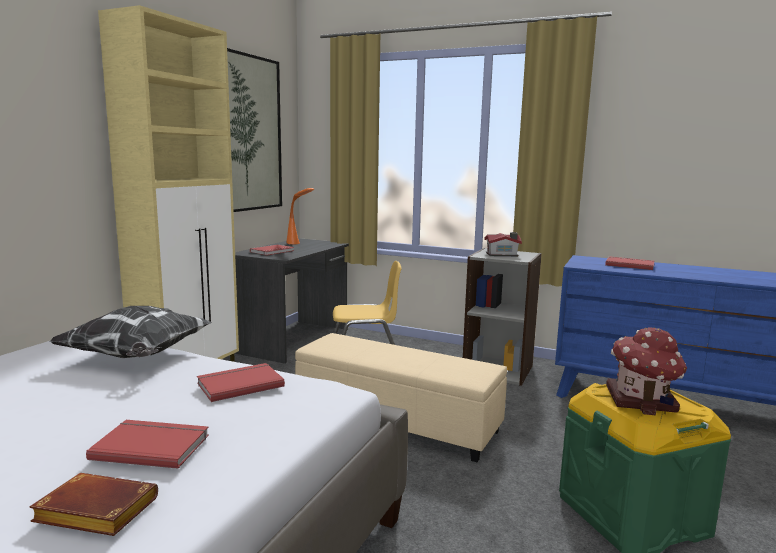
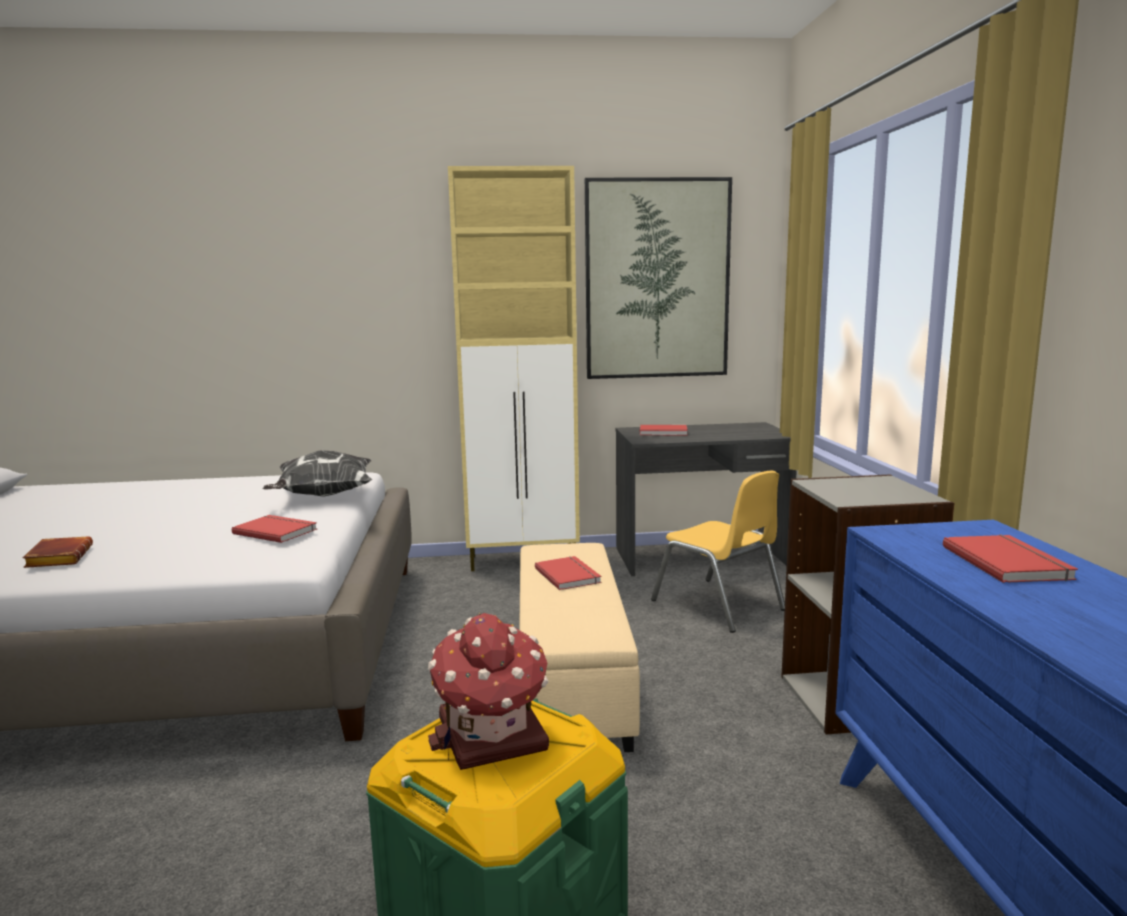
camera: 60 degrees right, 0 degrees up
red book [86,420,209,469] -> red book moved to [535,556,601,590]
orange table lamp [286,188,314,244] -> none
toy house [484,232,522,257] -> none

